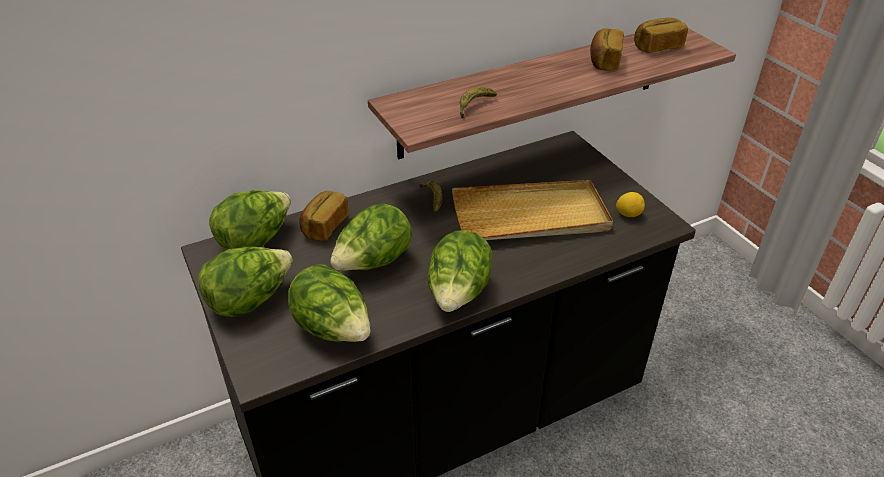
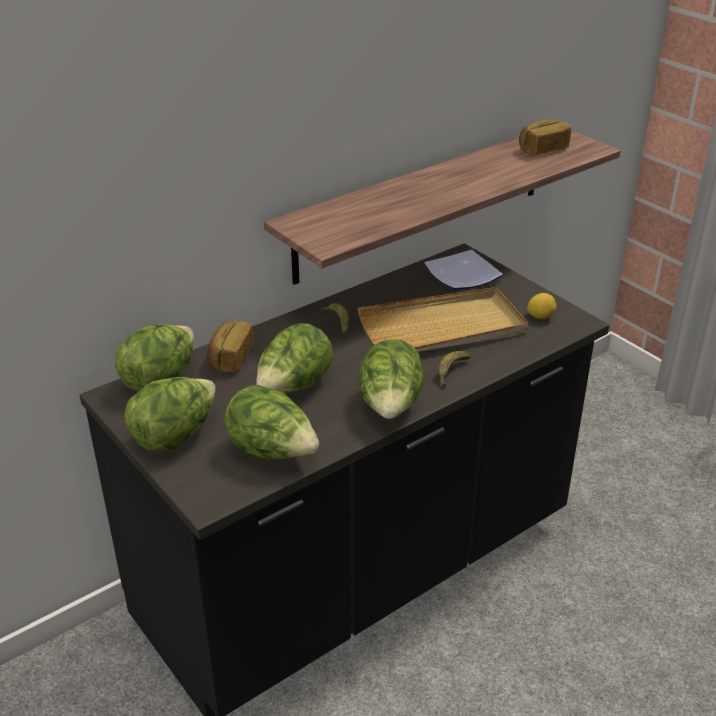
camera: 10 degrees left, 5 degrees down
banana [460,87,497,118] -> banana moved to [438,351,471,389]
bread [590,28,624,71] -> none
none -> plate [424,250,503,290]

